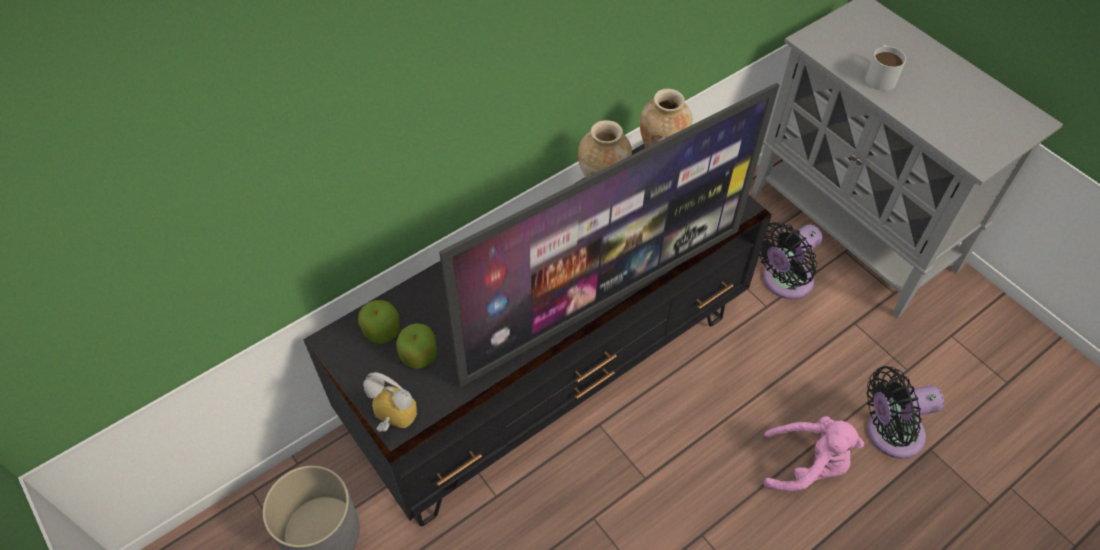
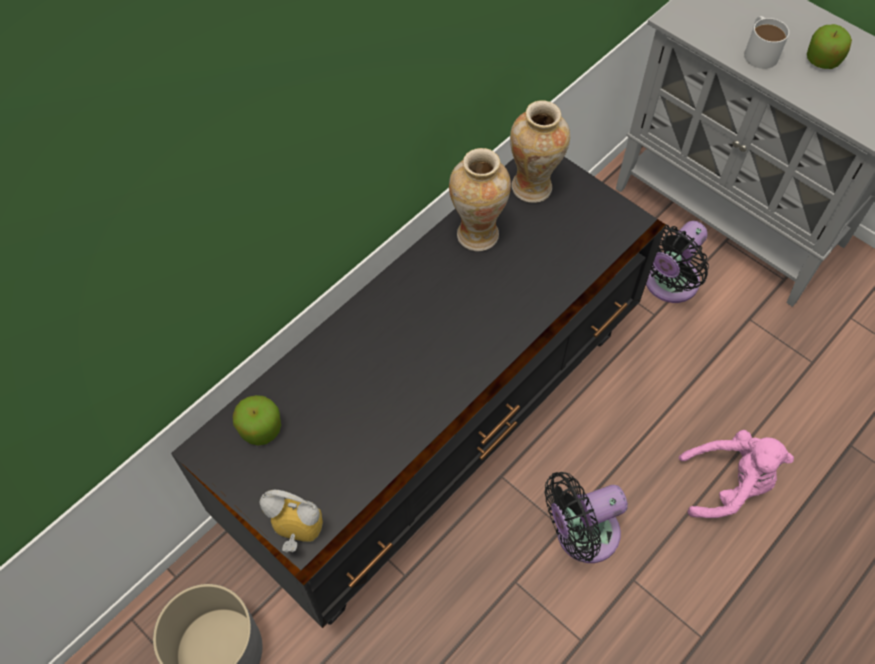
camera: 10 degrees left, 5 degrees up
apple [396,323,437,369] -> apple moved to [807,24,852,69]
television [439,83,779,387] -> none
black fan [867,366,944,459] -> black fan moved to [545,472,628,563]

